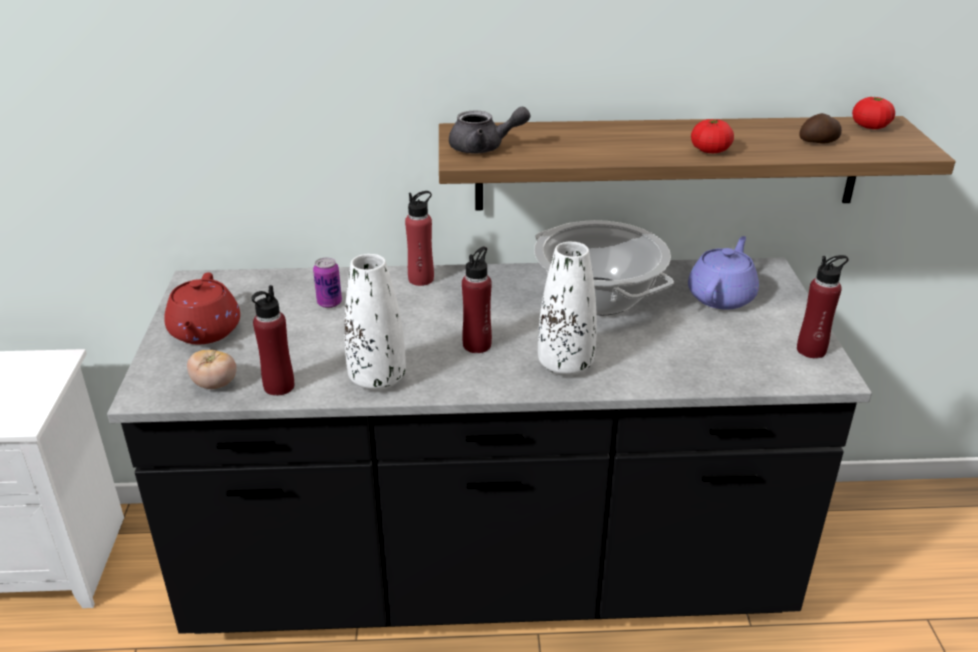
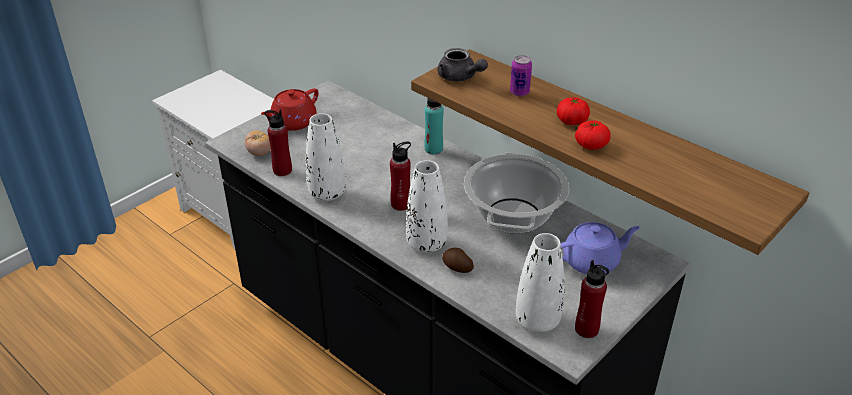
camera: 45 degrees right, 5 degrees up
can [313,258,342,308] -> can moved to [510,55,532,97]
red bottle [405,191,434,286] -> turquoise bottle [424,98,444,154]
potato [799,113,842,143] -> potato moved to [442,248,474,273]
tomato [852,97,895,129] -> tomato moved to [557,97,590,125]
none -> white vase [516,233,564,332]

